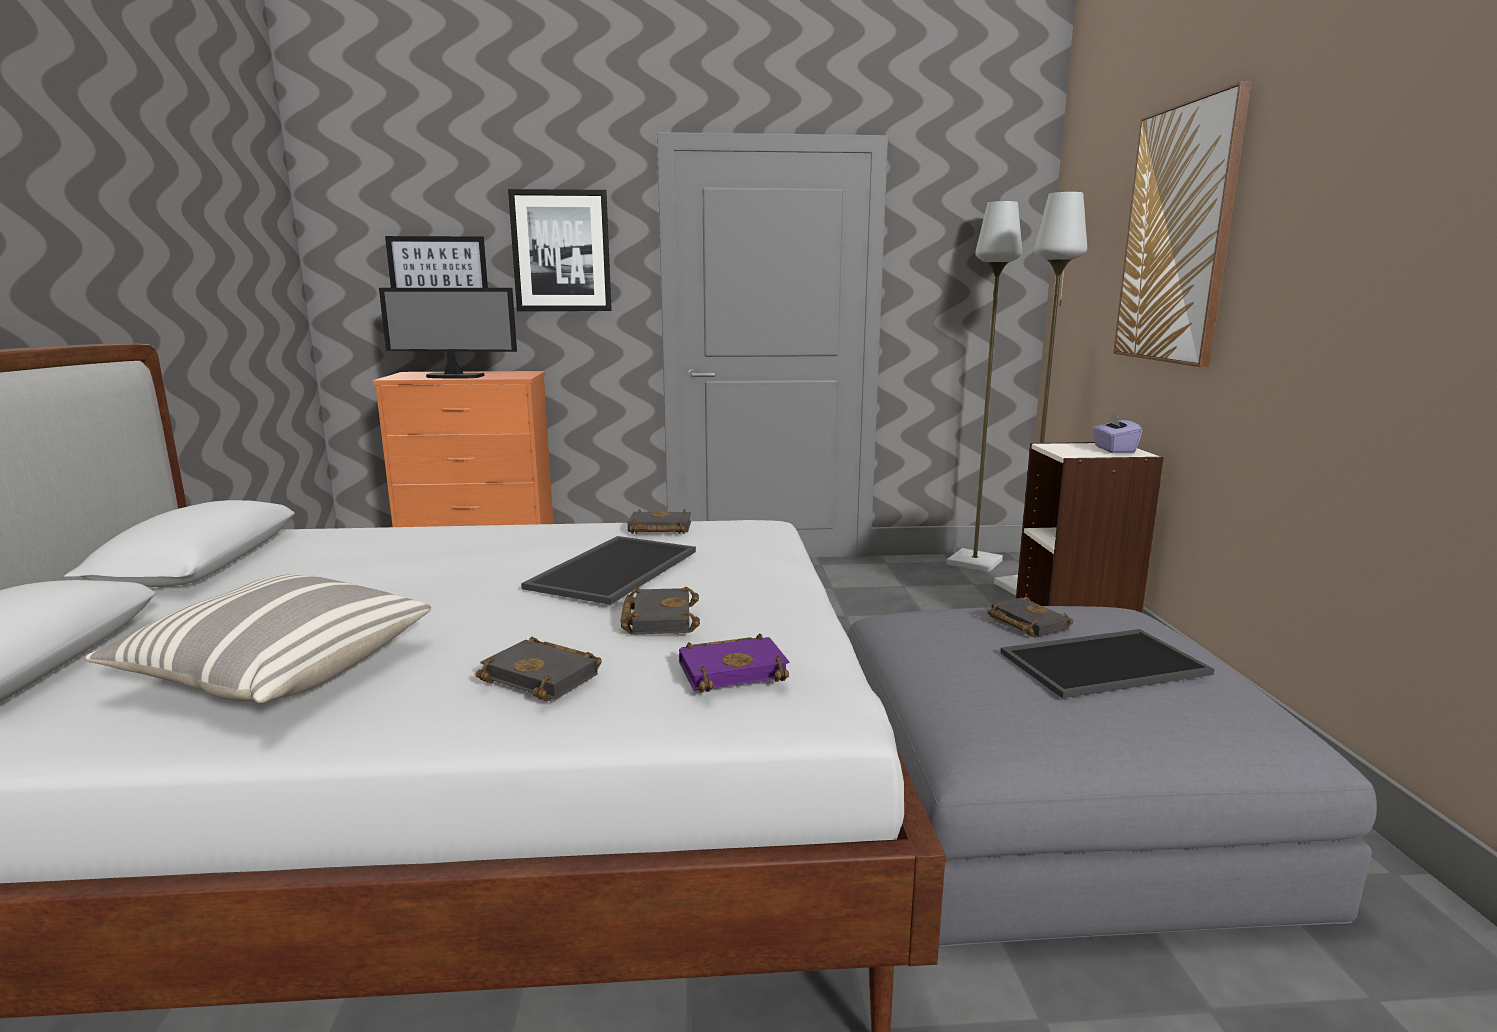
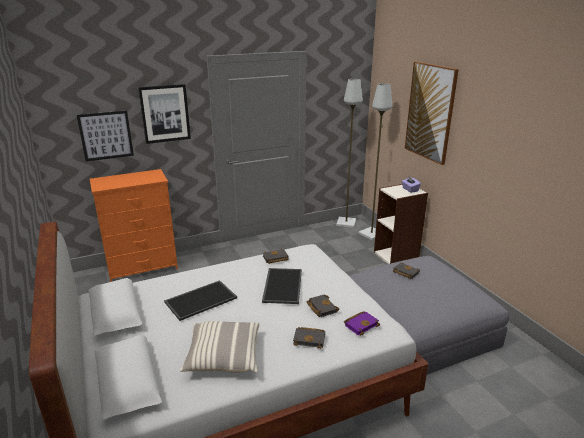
camera: 20 degrees left, 10 degrees up
monitor [379,288,517,379] -> none
tray [1000,629,1215,698] -> tray moved to [164,280,237,321]

